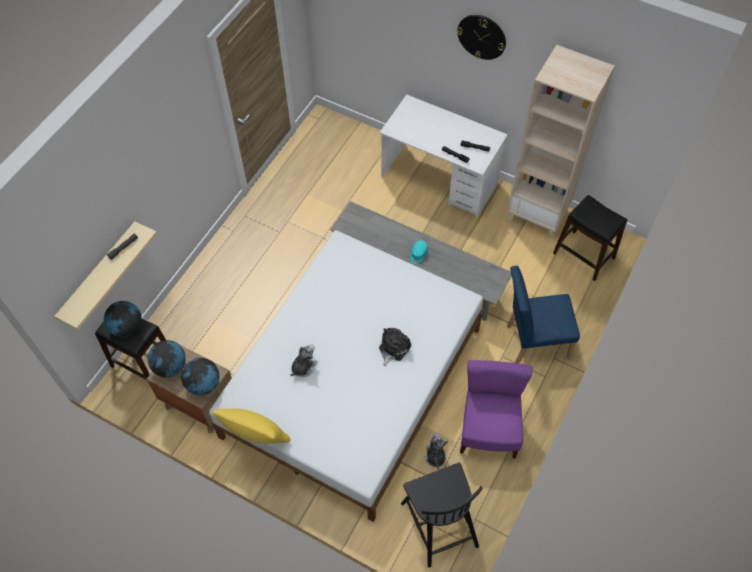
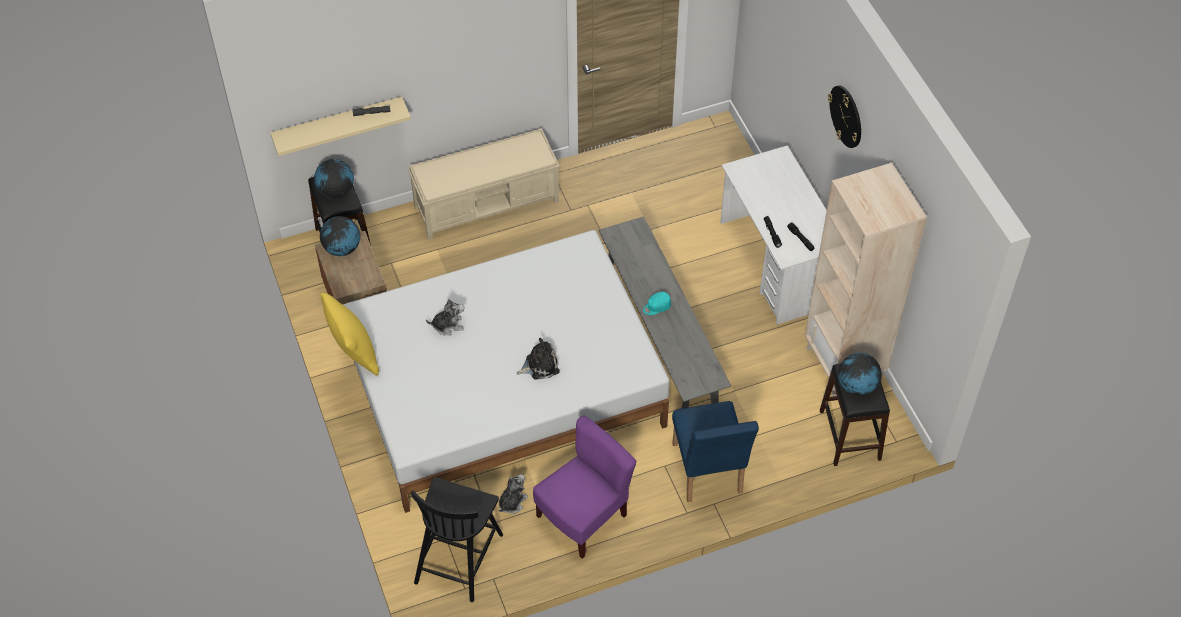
camera: 40 degrees right, 5 degrees down
globe [181,358,219,395] -> globe moved to [838,353,881,396]
blue chair [507,266,580,364] -> blue chair turned 135 degrees counterclockwise [672,401,759,502]
none -> beige bench [408,128,560,240]

